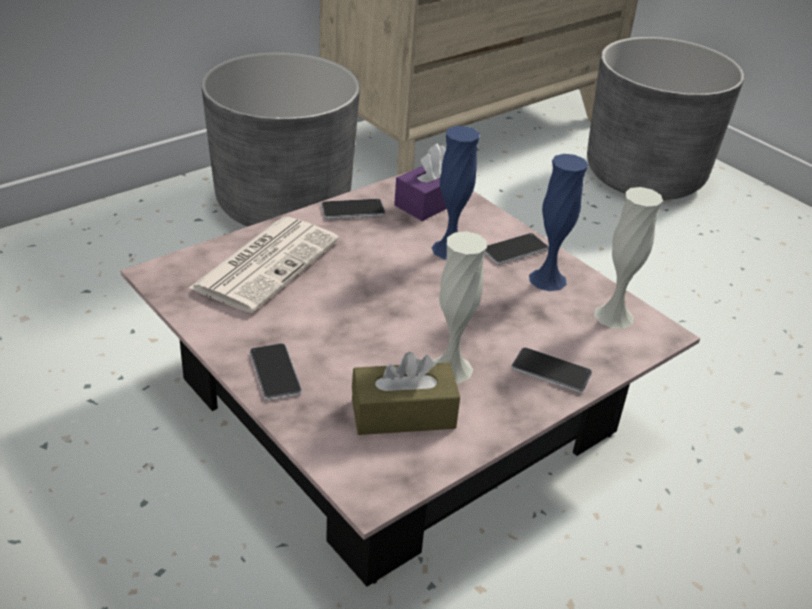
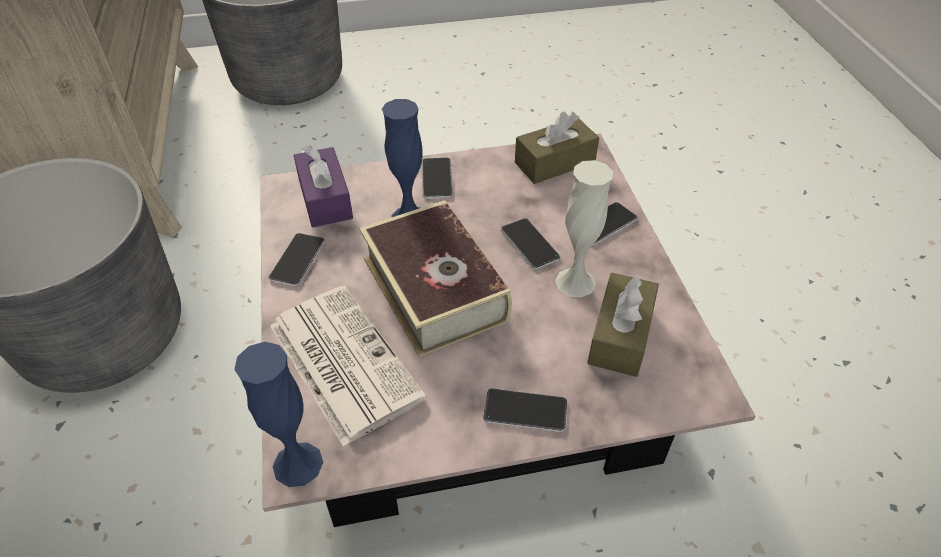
camera: 60 degrees left, 10 degrees up
blue vase [529,154,588,291] -> blue vase moved to [234,342,323,487]
white vase [594,187,663,329] -> brown tissue box [515,112,599,184]
none -> book [359,200,512,357]
none -> phone [501,218,560,269]

